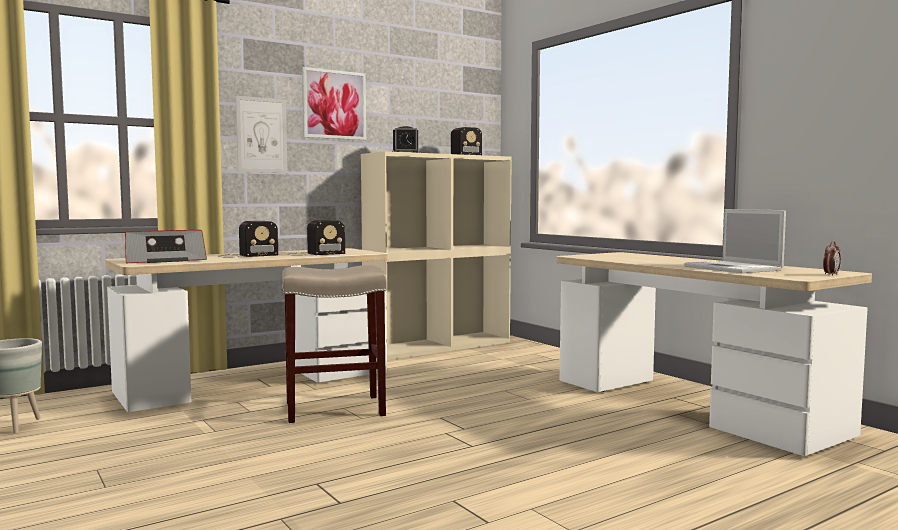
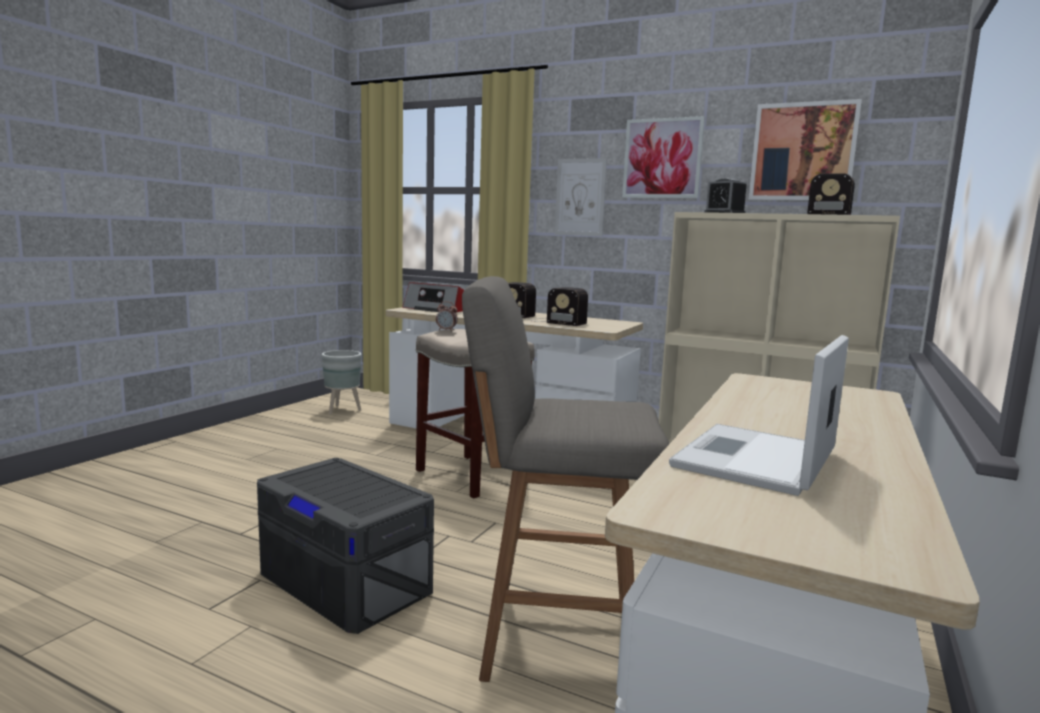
camera: 60 degrees right, 5 degrees up
alarm clock [823,241,841,276] -> alarm clock moved to [436,301,458,331]
none -> grey storage box [257,458,434,634]
none -> grey stool [462,276,670,682]
none -> picture [749,99,862,200]

